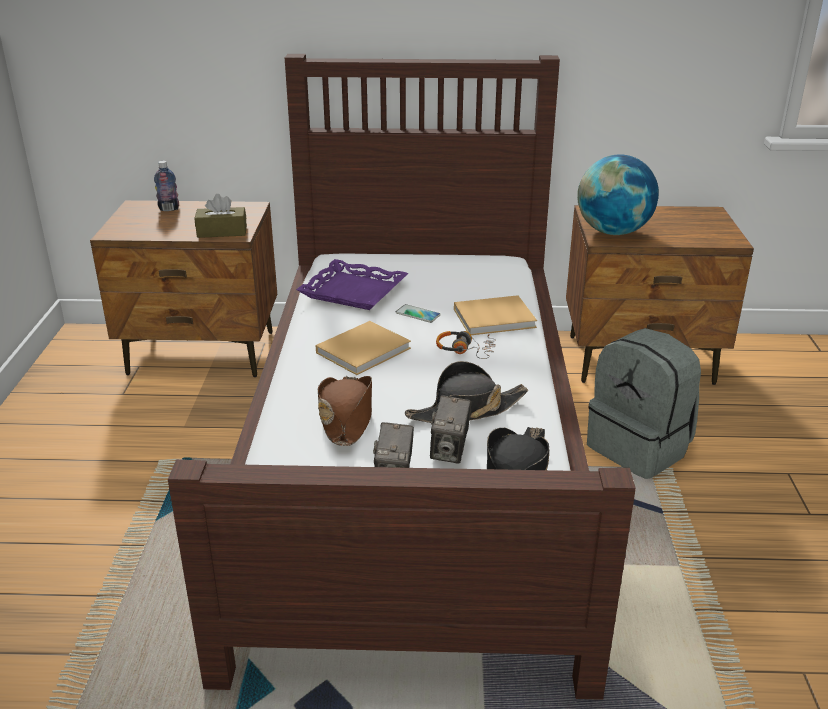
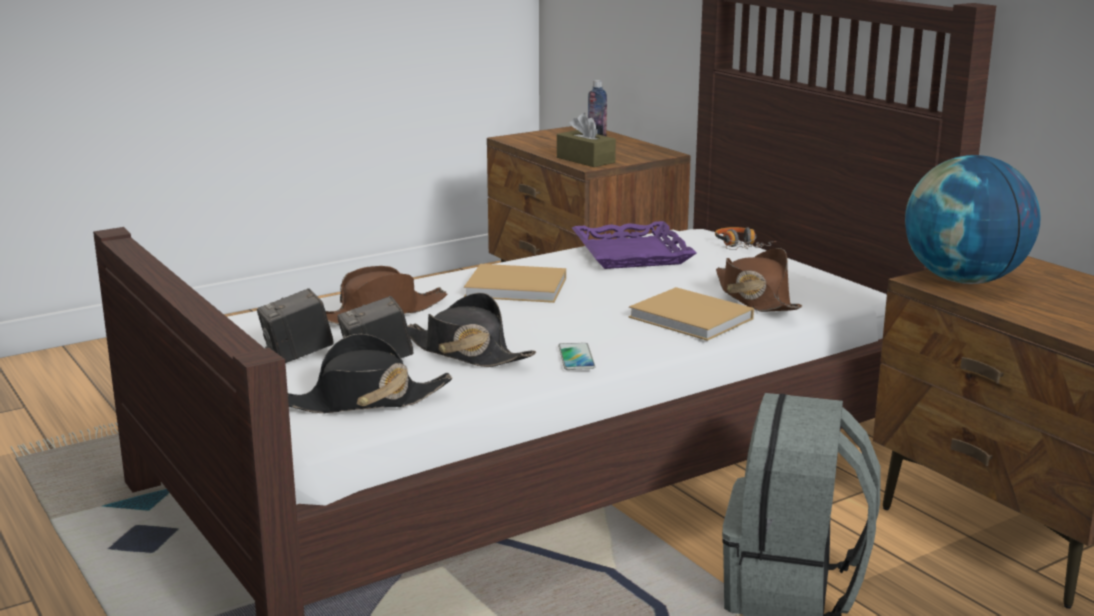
camera: 55 degrees right, 10 degrees down
phone [396,304,441,323] -> phone moved to [558,343,595,370]
headphones [436,331,496,359] -> headphones moved to [715,227,776,250]
none -> brown hat [716,248,802,312]

